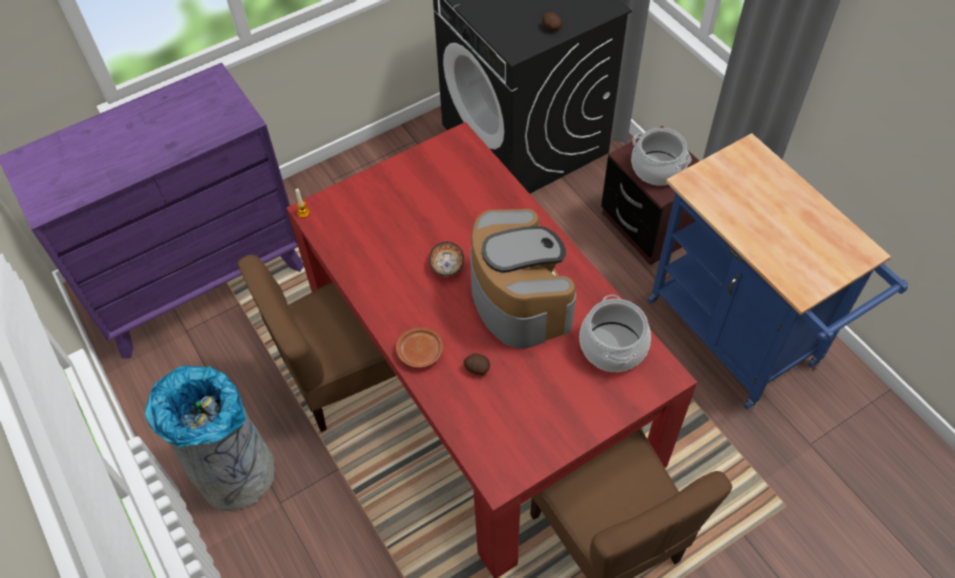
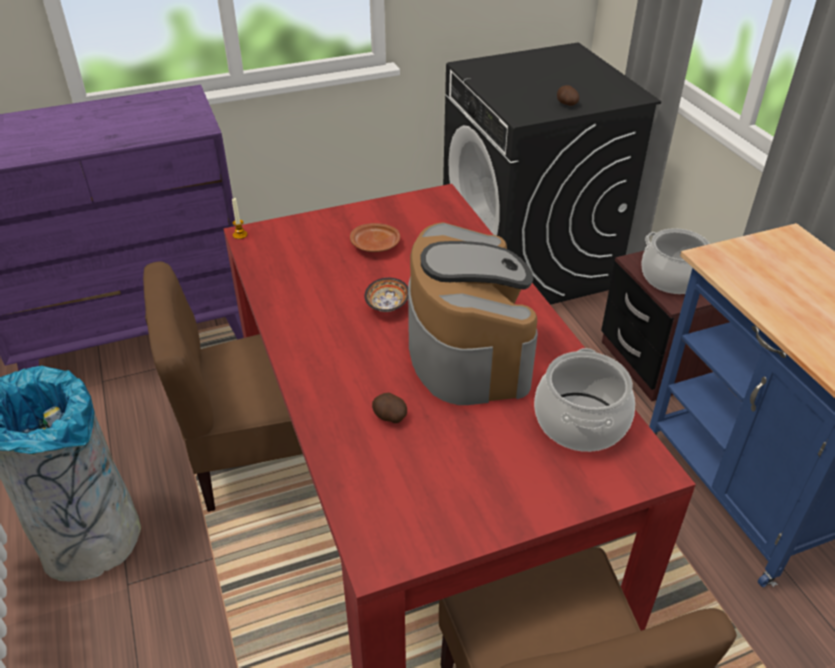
camera: 10 degrees right, 15 degrees down
brown plate [396,327,443,368] -> brown plate moved to [350,223,400,252]

